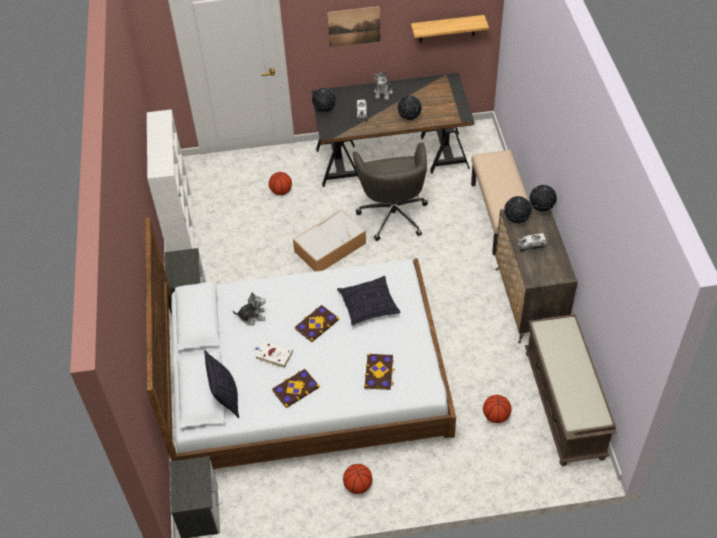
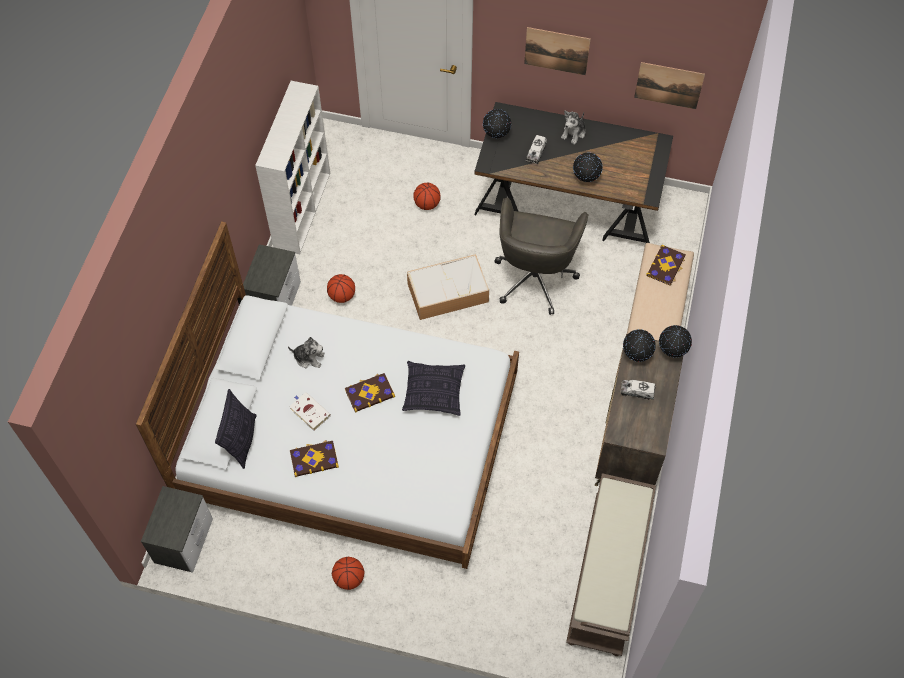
camera: 20 degrees right, 10 degrees up
book [364,354,395,390] -> book moved to [646,245,686,286]
shelf [411,15,489,42] -> picture [634,62,705,109]
basketball [483,395,512,423] -> basketball moved to [327,274,355,303]

